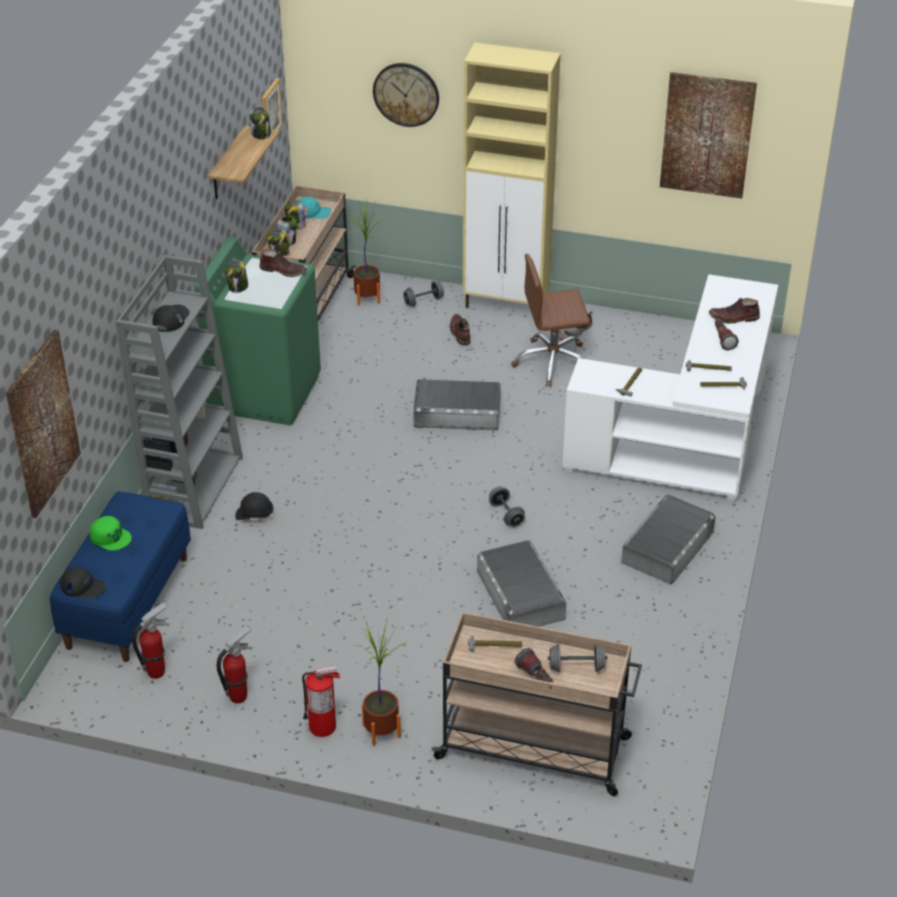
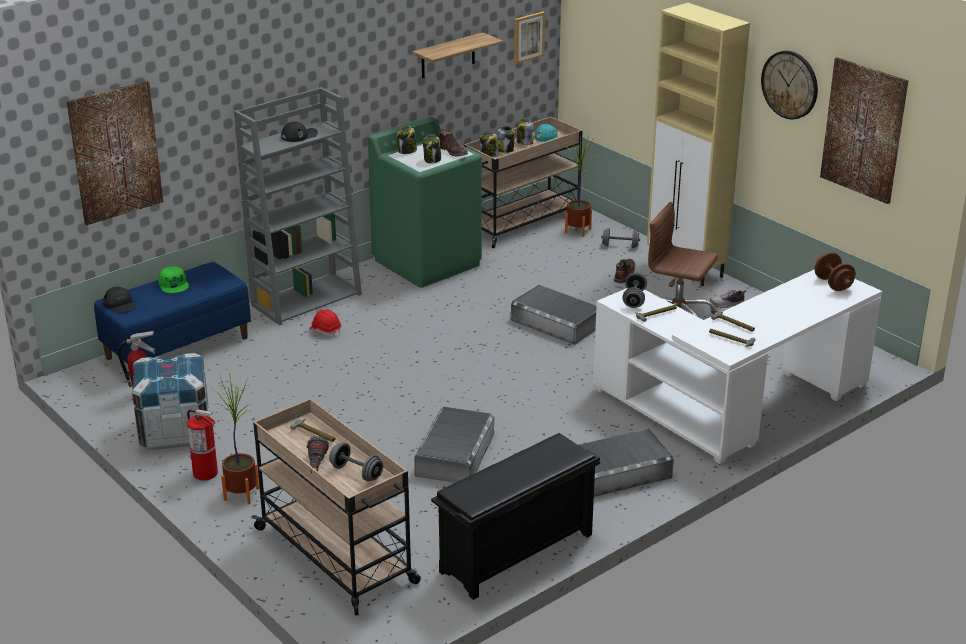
camera: 35 degrees right, 10 degrees down
fire extinguisher [217,625,253,703] -> crate [132,353,209,450]
black hard hat [235,492,274,520] -> red hard hat [309,309,341,337]
jar [249,107,271,139] -> jar moved to [423,134,441,164]
wall clock [373,63,439,127] -> wall clock moved to [761,51,818,120]
grey dumbbell [489,486,525,527] -> grey dumbbell moved to [623,272,647,308]
brown boot [709,298,760,323] -> none
flashlight [715,319,739,350] -> none
none -> black shoe rack [431,433,600,600]
none -> brown dumbbell [815,252,856,291]

